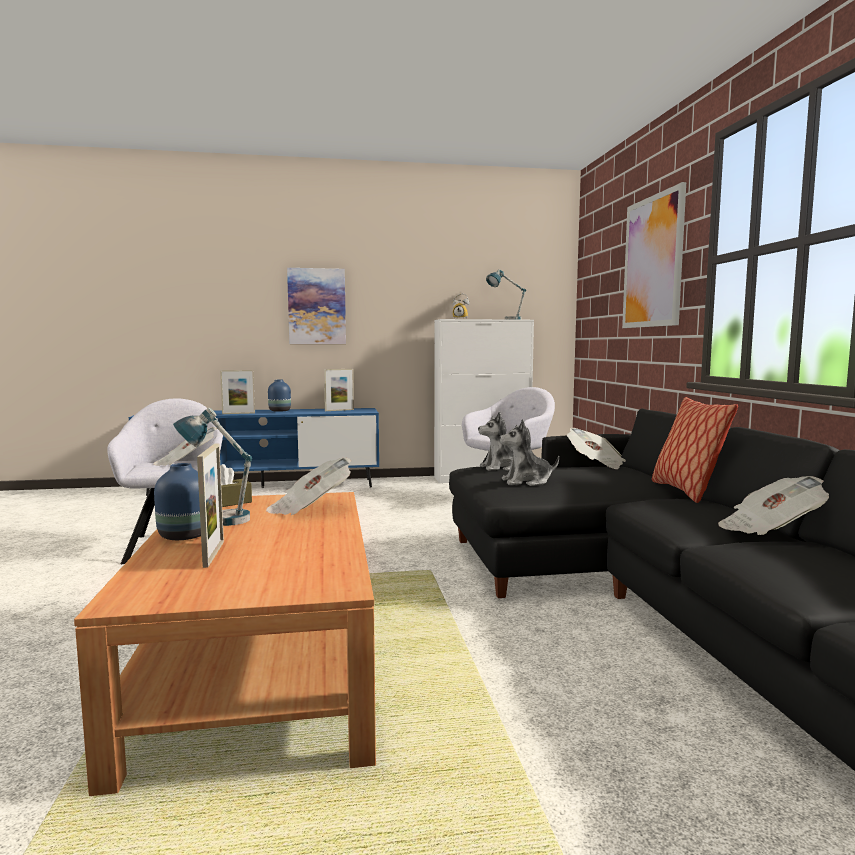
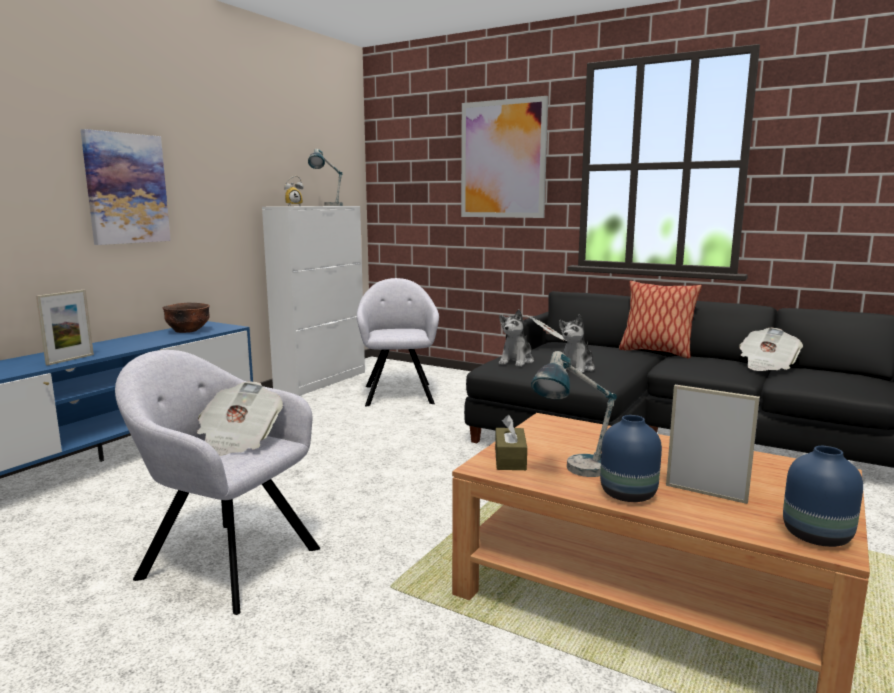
camera: 50 degrees left, 5 degrees up
newspaper [266,458,352,515] -> none
blue vase [268,380,291,412] -> blue vase moved to [783,446,863,547]
picture frame [324,369,354,411] -> brown bowl [163,303,210,333]

